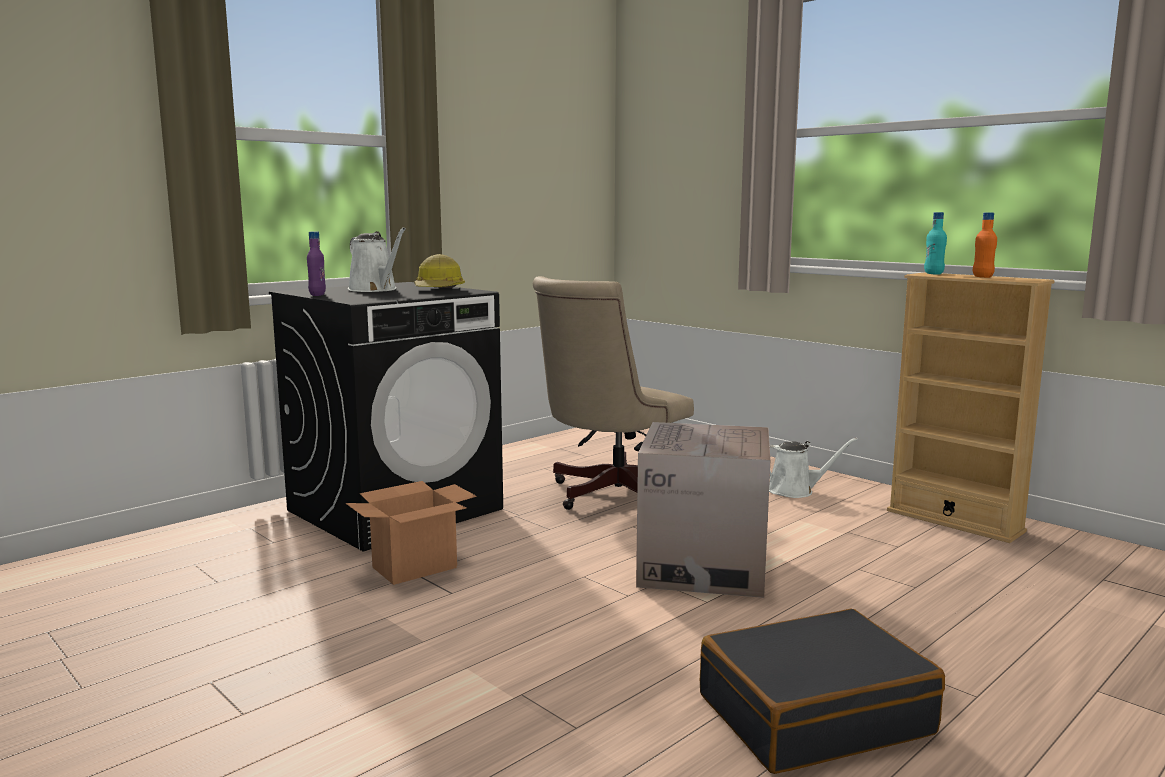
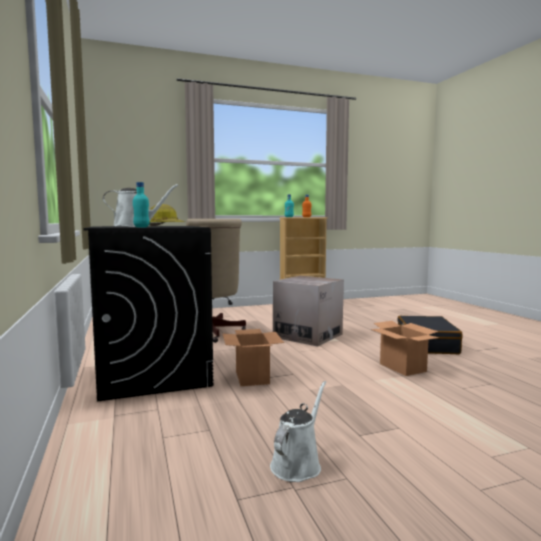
camera: 65 degrees left, 5 degrees down
purple bottle [307,231,326,296] -> turquoise bottle [133,182,150,227]
white watering can [769,438,858,498] -> white watering can moved to [270,381,326,482]
none -> cardboard box [371,321,439,376]

